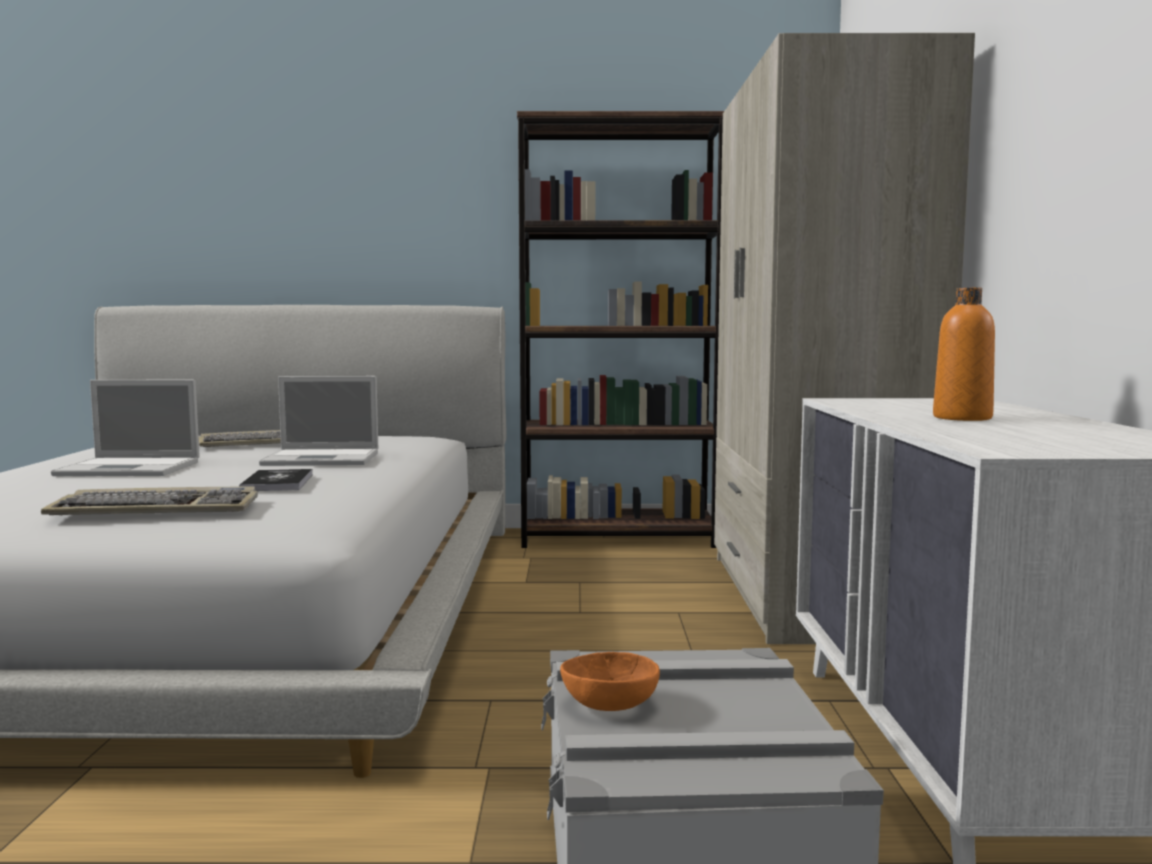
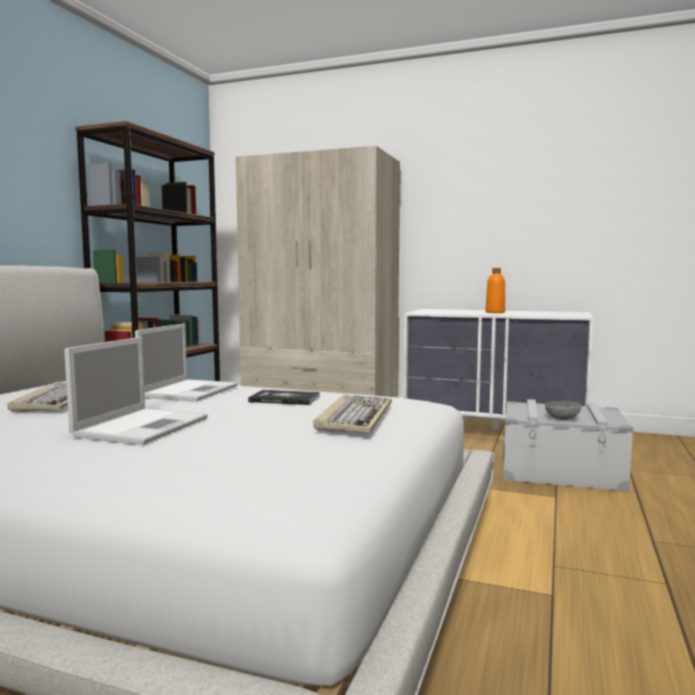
camera: 70 degrees left, 0 degrees up
orange bowl [560,652,660,711] -> grey bowl [545,401,581,420]

